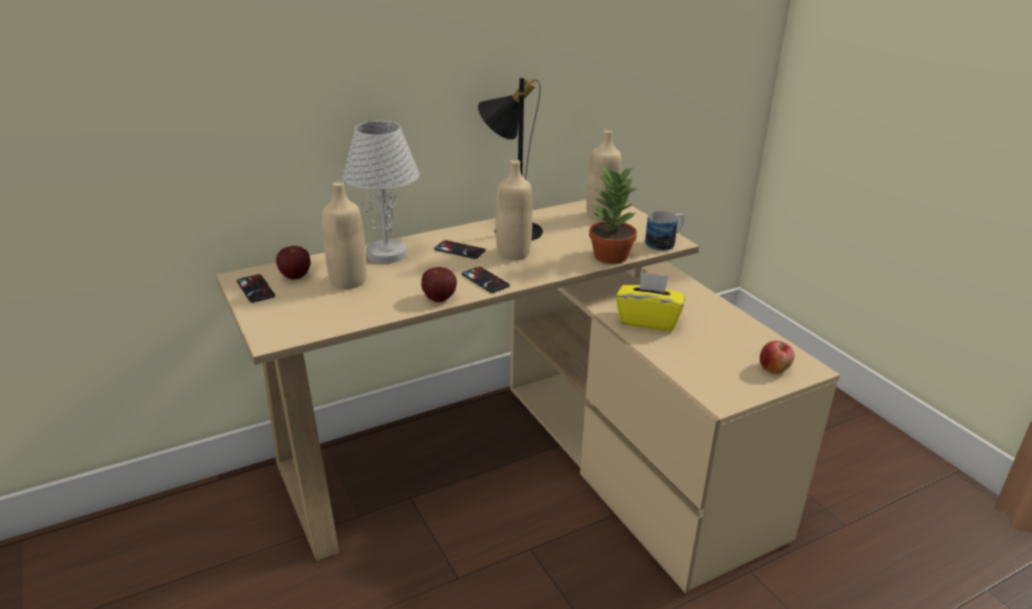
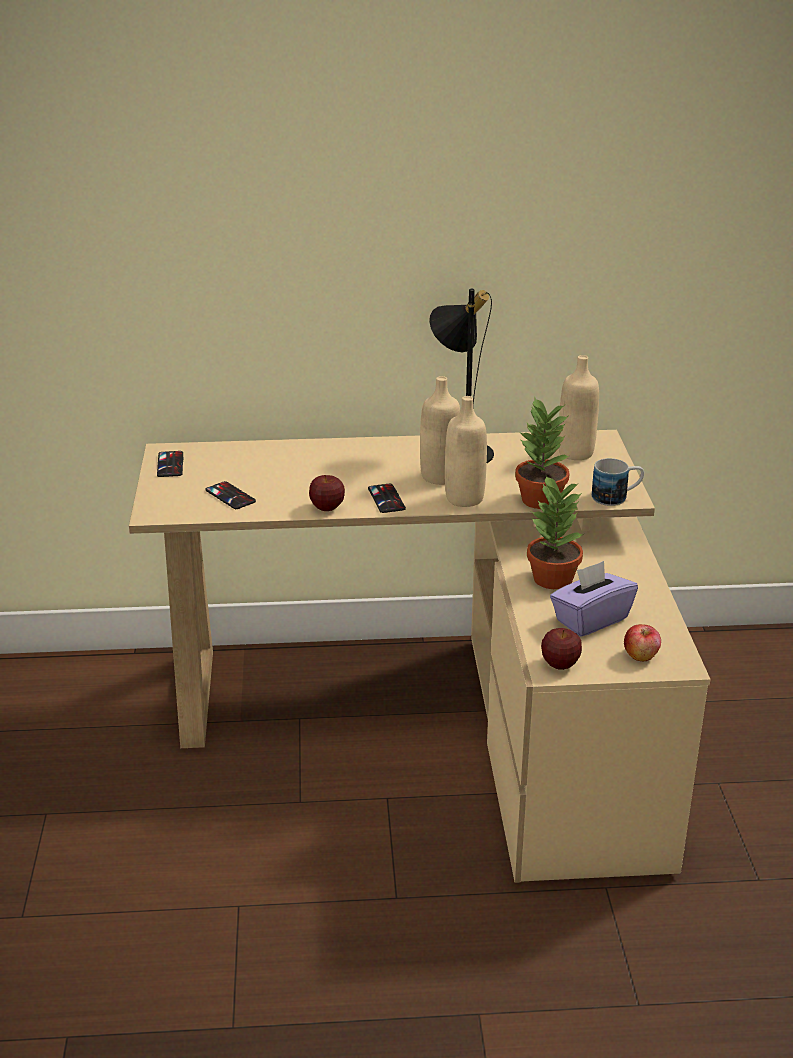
camera: 25 degrees right, 0 degrees up
apple [276,246,311,279] -> apple moved to [541,628,582,670]
beige bottle [322,182,366,289] -> beige bottle moved to [445,396,487,507]
white table lamp [342,121,419,263] -> none
phone [434,240,485,259] -> phone moved to [206,481,256,509]
yellow tissue box [616,271,685,332] -> potted plant [527,475,584,589]
none -> purple tissue box [550,561,638,637]

